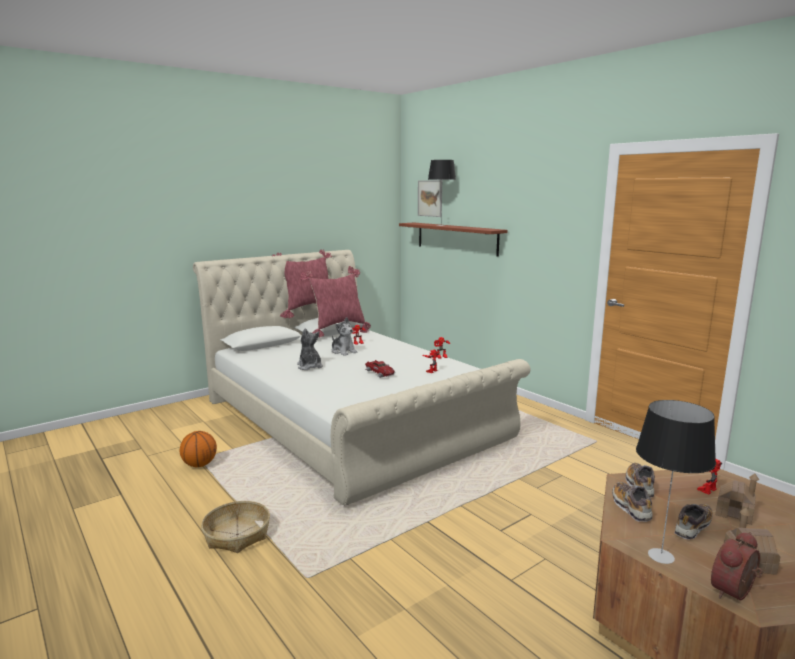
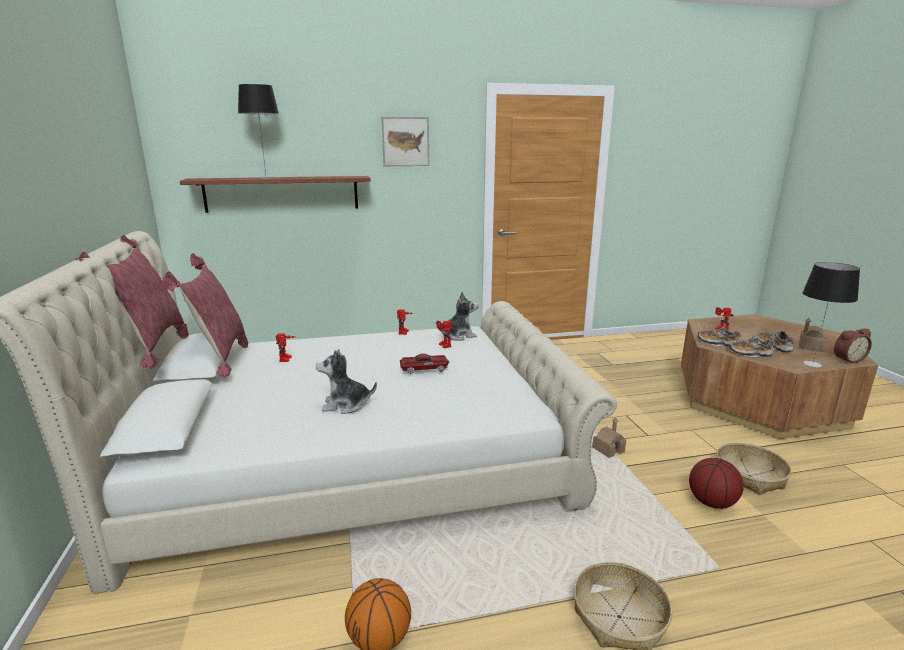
camera: 65 degrees left, 5 degrees up
plush toy [332,317,357,356] -> plush toy moved to [436,292,479,341]
picture [418,180,442,217] -> picture moved to [382,117,429,166]
alarm clock [711,532,763,601] -> alarm clock turned 90 degrees counterclockwise [834,329,872,363]
toy house [715,474,759,525] -> toy house moved to [592,417,626,458]
none -> basketball [689,458,744,509]
none -> basket [716,443,792,495]

